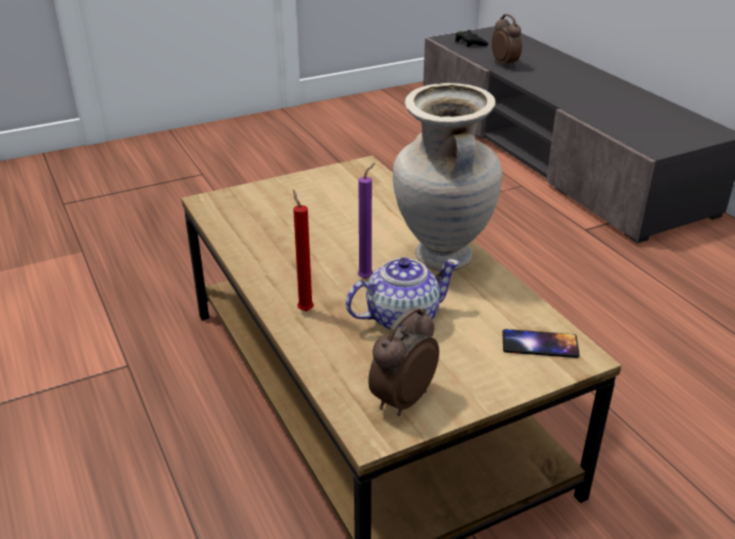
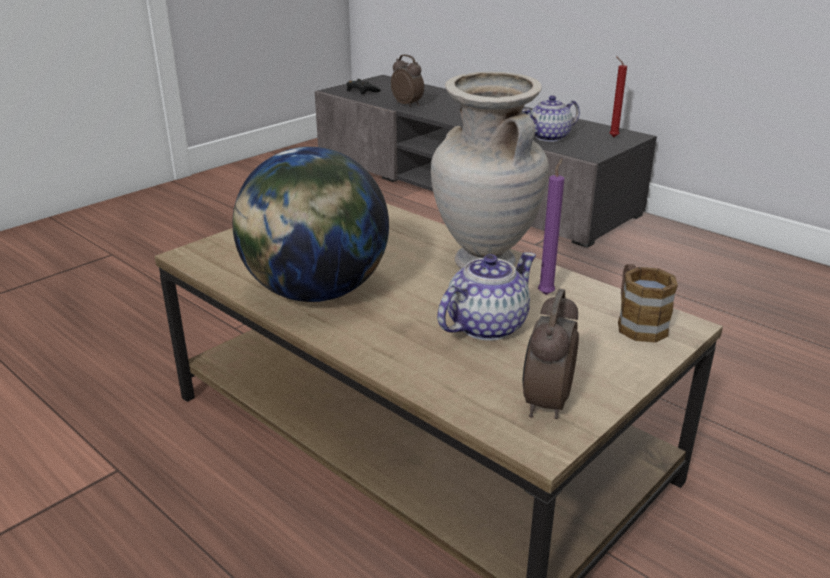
camera: 20 degrees left, 5 degrees down
red candle [293,190,314,311] -> red candle moved to [610,56,627,137]
purple candle [358,163,375,279] -> purple candle moved to [538,158,564,295]
phone [502,329,580,358] -> mug [618,264,678,343]
none -> globe [232,147,389,302]
none -> teapot [522,95,580,142]

